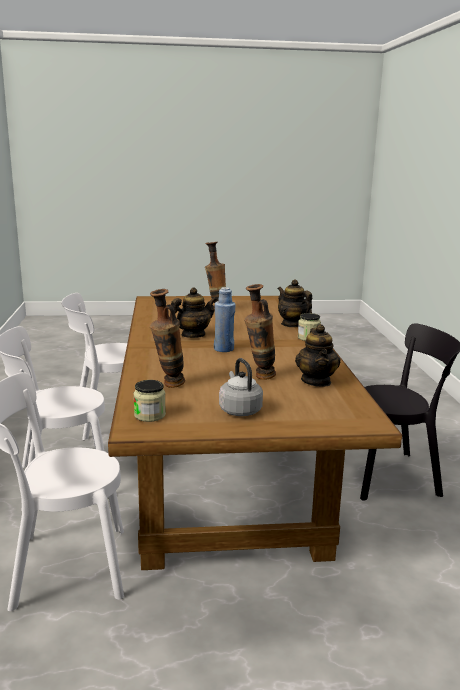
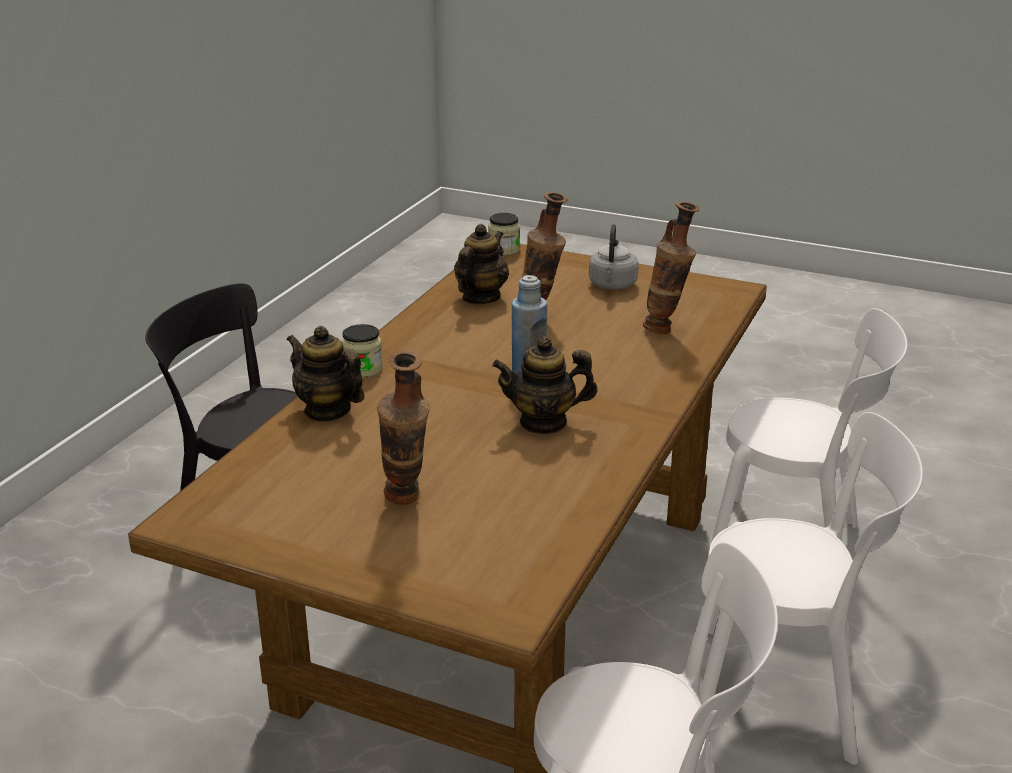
camera: 150 degrees left, 10 degrees up
jar [133,380,166,422] -> jar moved to [488,213,520,255]
teapot [278,279,312,327] -> teapot turned 135 degrees clockwise [286,326,364,422]

